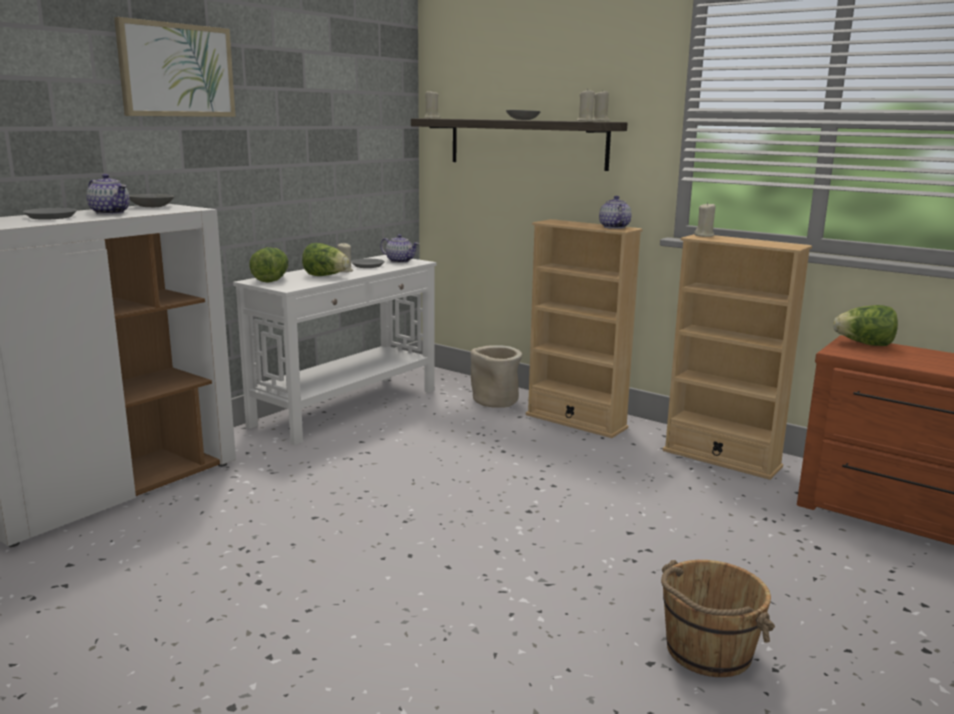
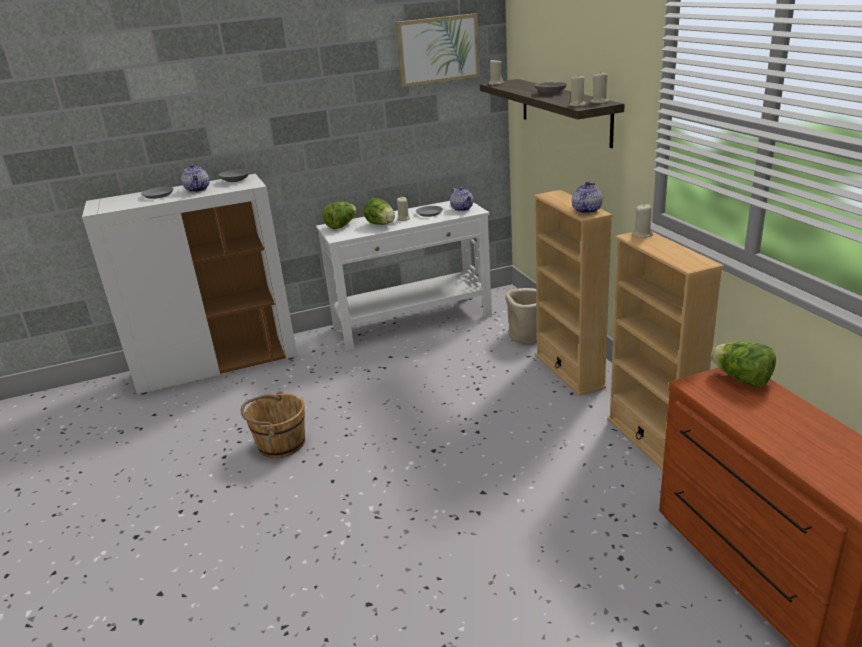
camera: 35 degrees right, 10 degrees up
picture [114,17,236,117] -> picture moved to [395,13,480,87]
brown bucket [661,560,775,677] -> brown bucket moved to [241,391,305,458]

